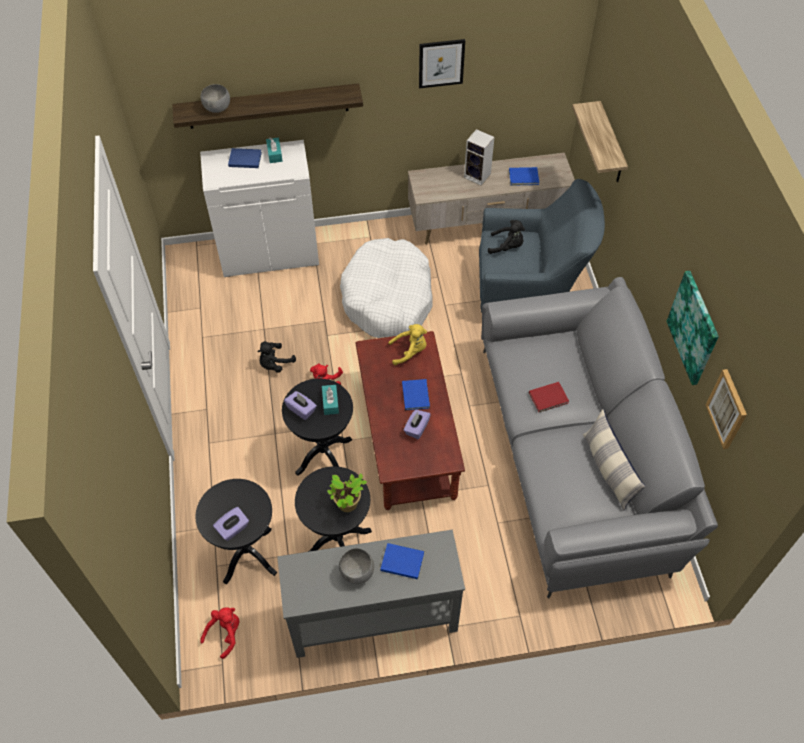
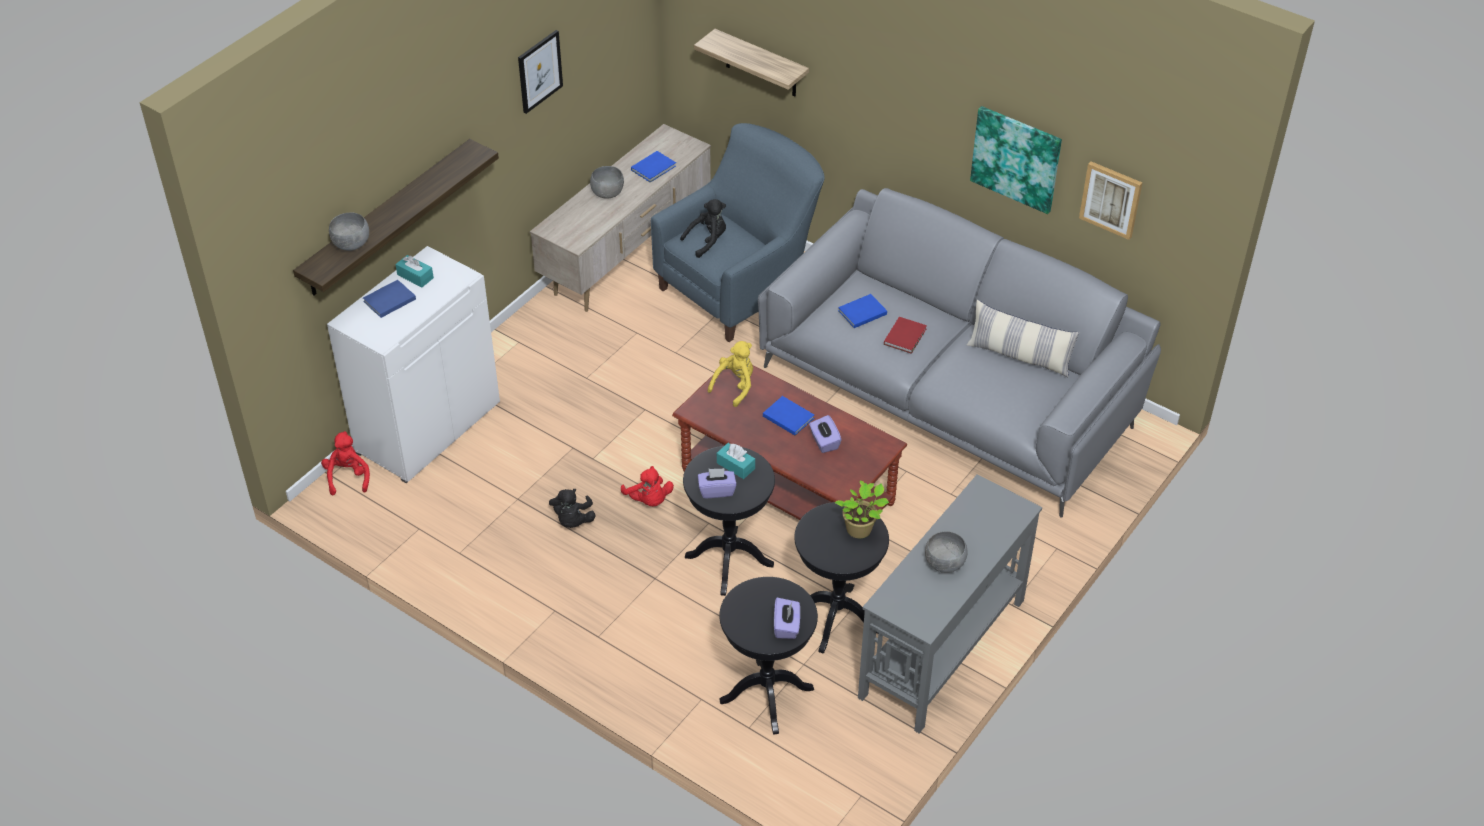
camera: 45 degrees left, 10 degrees down
red plush toy [200,607,240,659] -> red plush toy moved to [321,431,370,496]
white dog bed [340,238,433,338] -> none
blue book [380,543,424,579] -> blue book moved to [838,294,887,328]
speaker [464,129,495,186] -> grey bowl [590,166,624,199]

